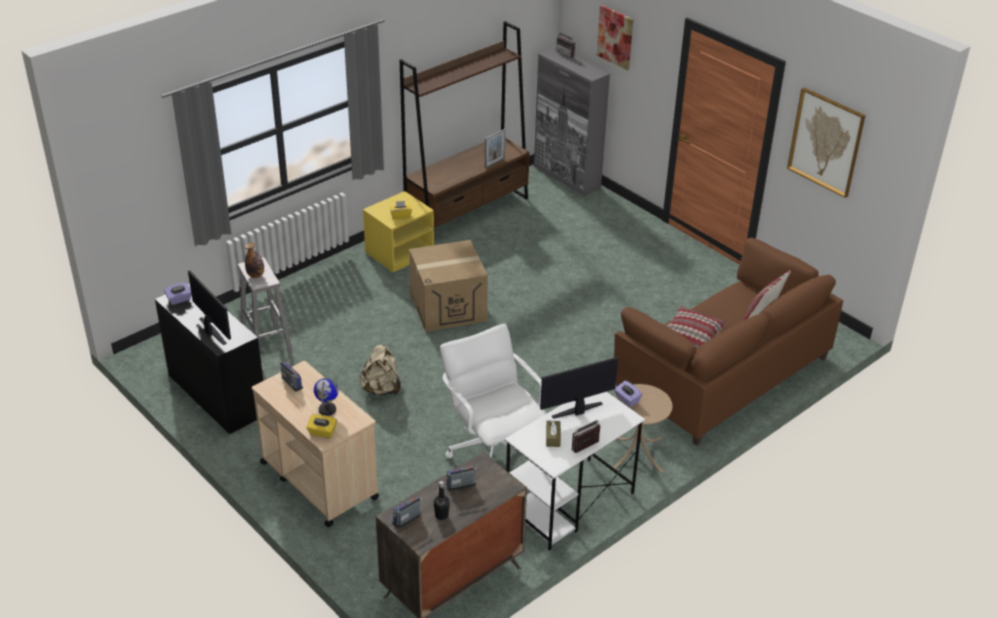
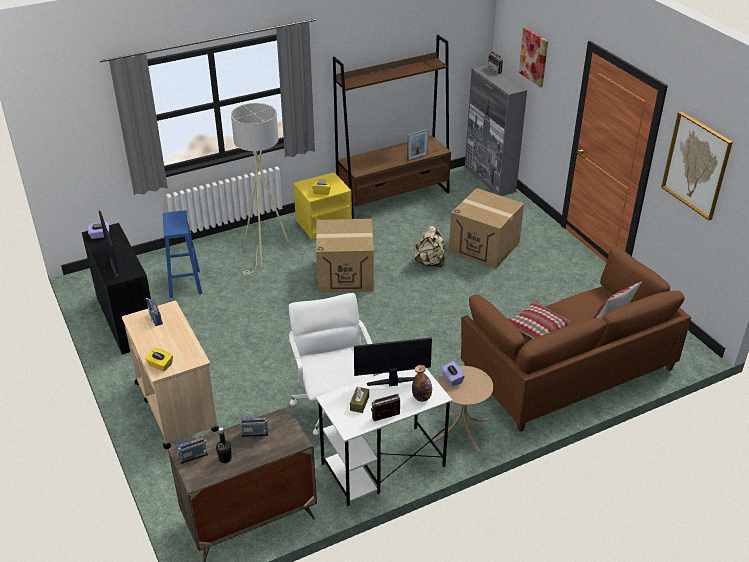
camera: 15 degrees right, 0 degrees up
white stool [238,257,293,353] -> blue stool [162,210,202,298]
bottle [245,243,264,278] -> bottle moved to [412,365,432,402]
globe [314,378,339,416] -> none
beige backpack [360,344,401,395] -> beige backpack moved to [414,226,445,268]
none -> beige floor lamp [231,103,289,275]
none -> cardboard box [449,188,524,269]

